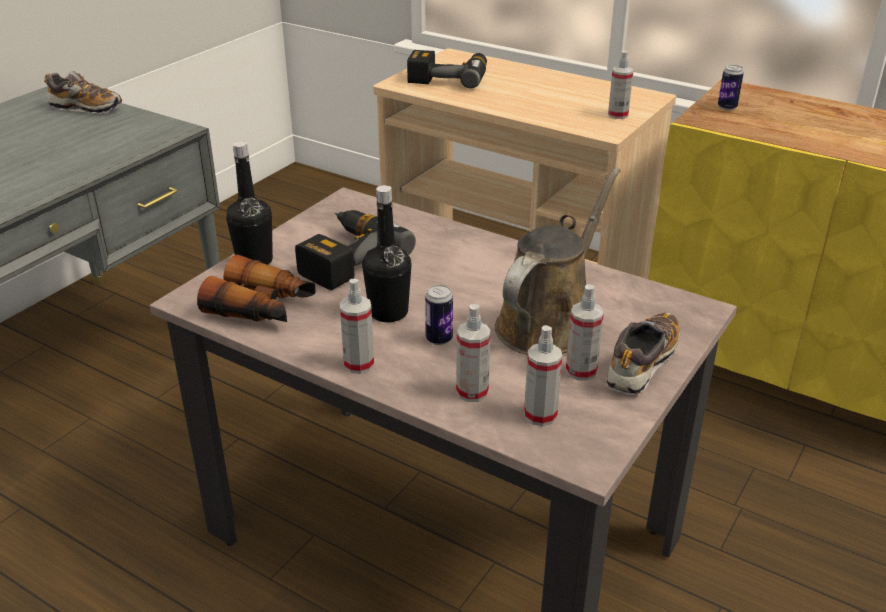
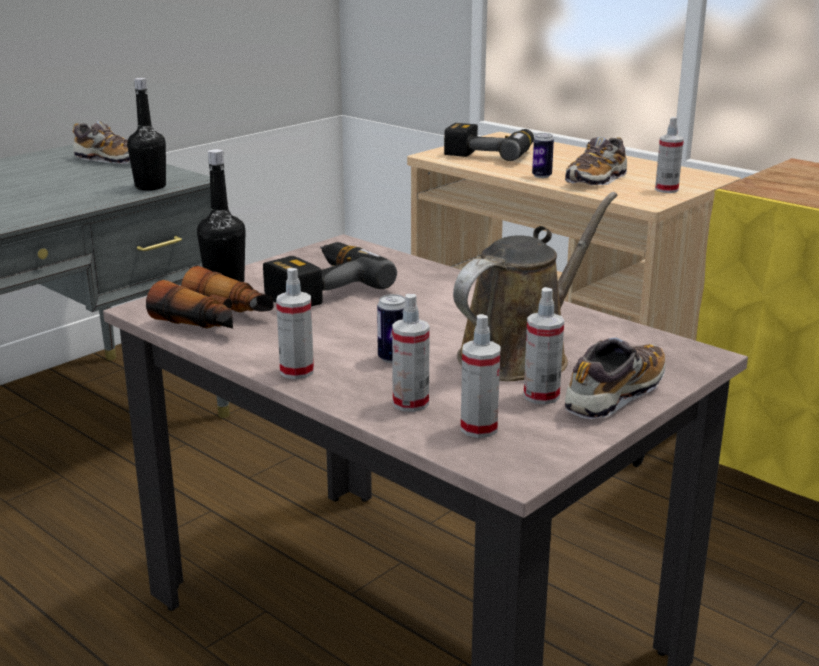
camera: 10 degrees right, 10 degrees down
black bottle [362,185,411,322] -> black bottle moved to [127,78,166,191]
can [718,65,744,110] -> can moved to [532,133,554,178]
none -> shoe [565,137,627,185]

